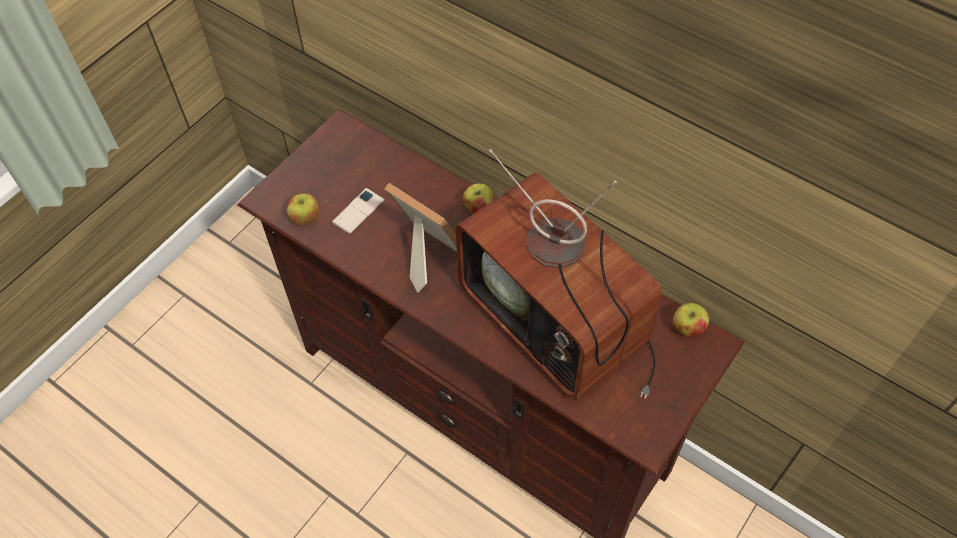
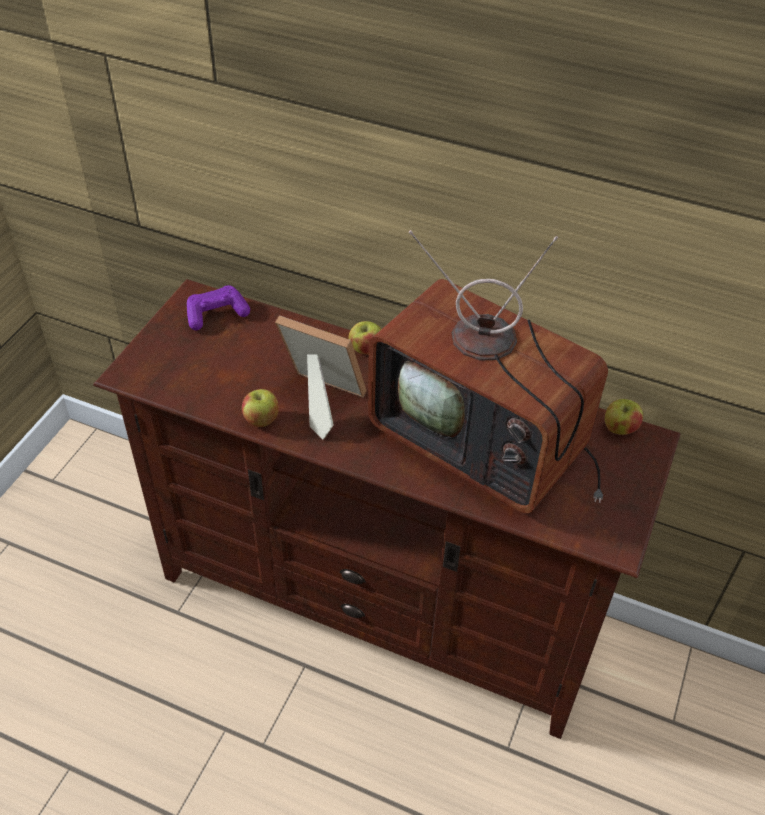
camera: 15 degrees left, 10 degrees down
apple [287,193,319,226] -> apple moved to [242,389,279,427]
phone [332,188,385,234] -> none
none -> purple game controller [187,285,250,330]

